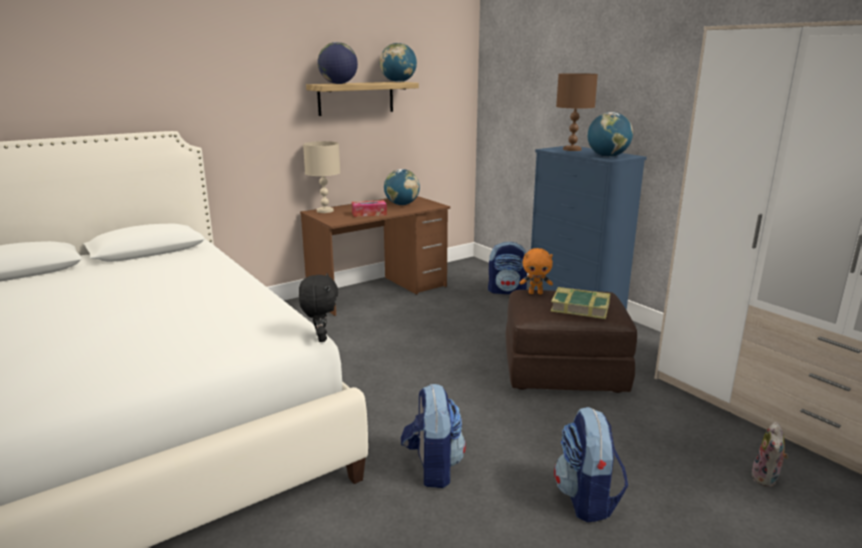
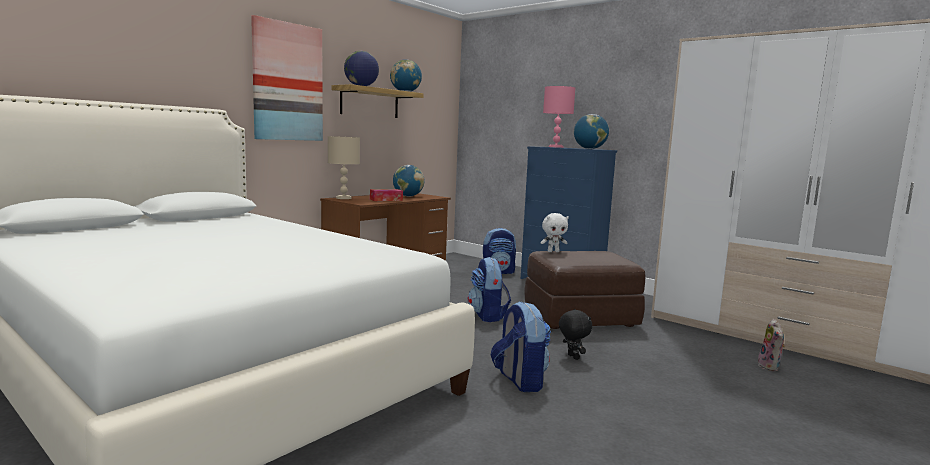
camera: 15 degrees left, 10 degrees down
black plush toy [299,273,338,342] -> black plush toy moved to [559,309,592,360]
orange plush toy [520,248,553,294] -> white plush toy [541,213,569,252]
book [550,287,610,319] -> none
backpack [554,407,628,522] -> backpack moved to [468,257,511,322]
brown table lamp [556,73,598,151] -> pink table lamp [543,86,575,148]
none -> picture [251,15,323,141]

